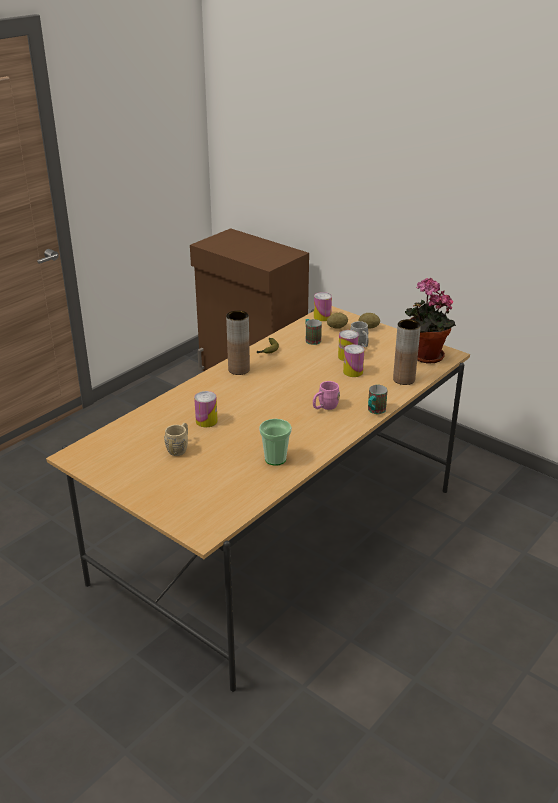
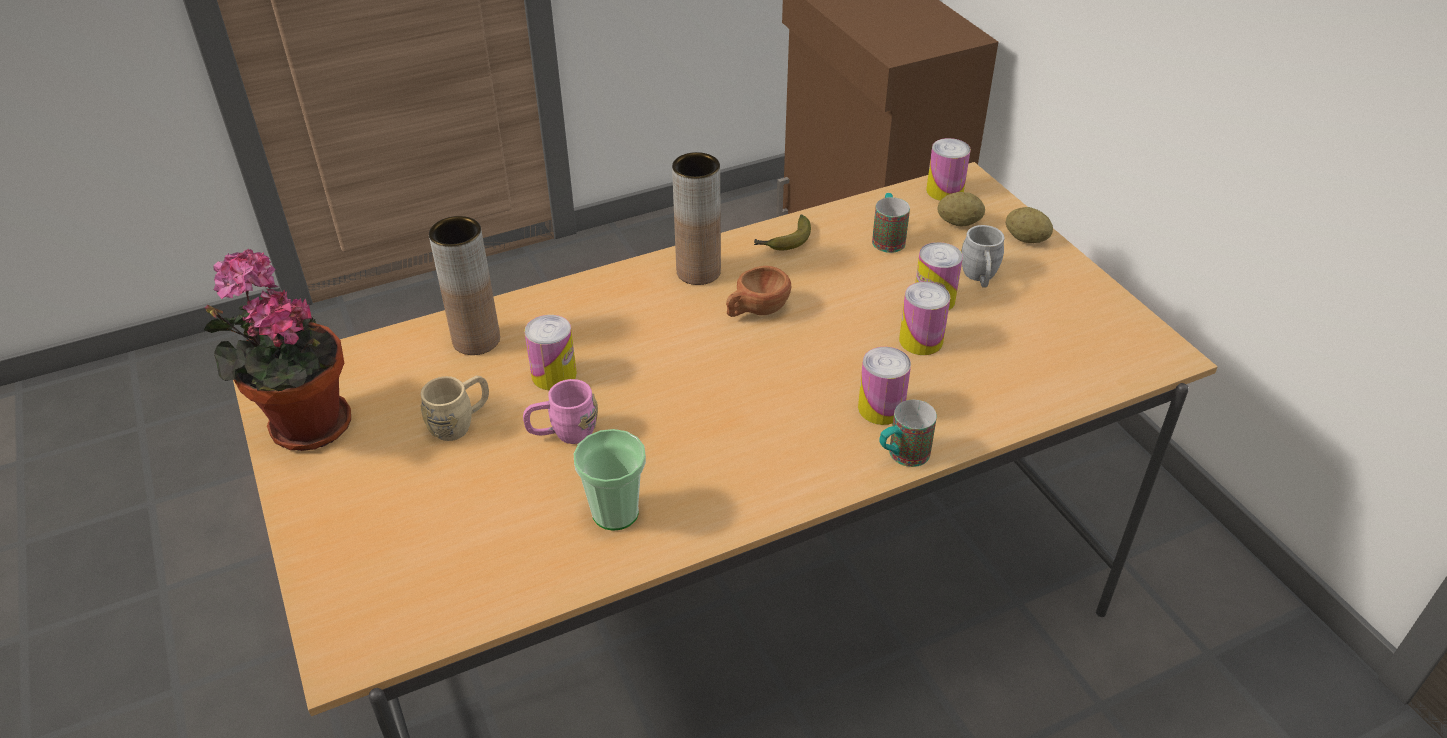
camera: 25 degrees right, 10 degrees up
pink mug [313,381,340,410] -> pink mug moved to [523,379,598,444]
brown vase [393,319,421,385] -> brown vase moved to [429,216,500,355]
potted plant [405,278,456,364] -> potted plant moved to [204,249,351,451]
none -> brown cup [726,266,791,317]
none -> can [858,347,911,425]

